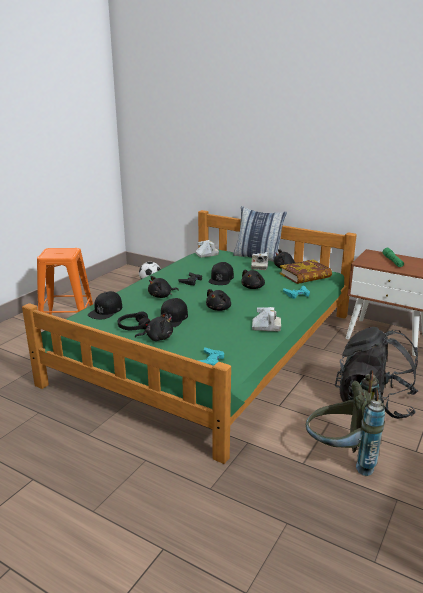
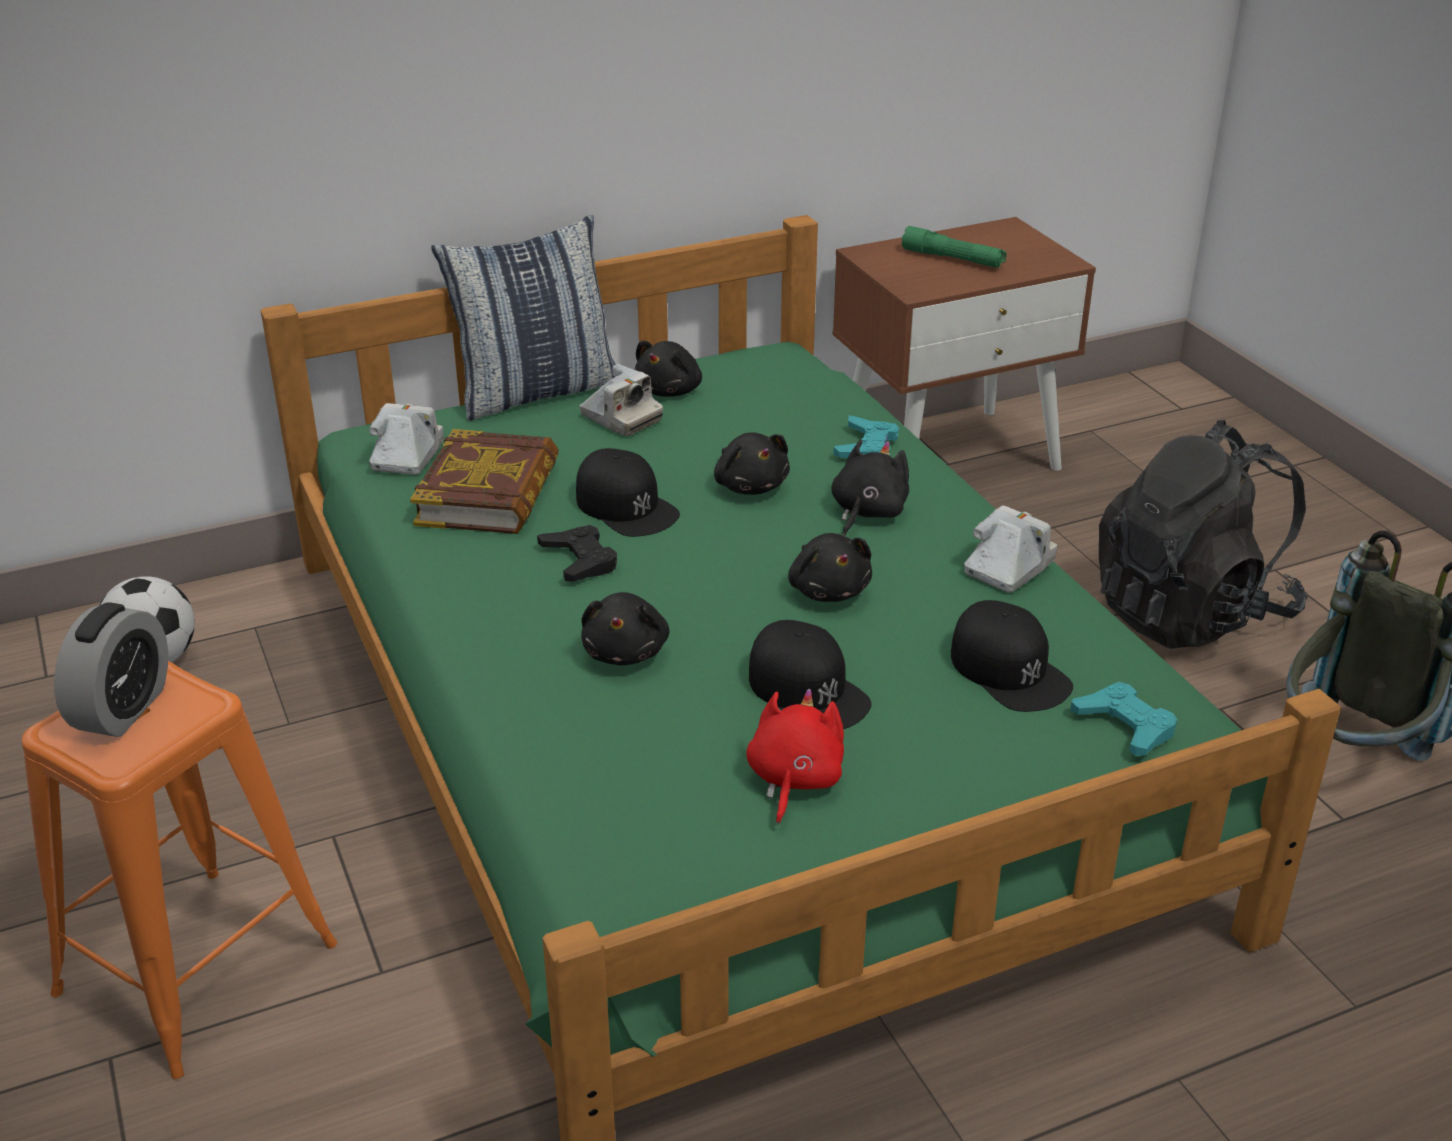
camera: 55 degrees left, 10 degrees up
black cap [88,291,122,319] -> black cap moved to [951,600,1073,712]
black headphones [118,311,150,330] -> red plush toy [746,689,844,825]
black plush toy [135,312,173,341] -> black plush toy moved to [831,440,909,536]
book [279,260,332,284] -> book moved to [410,429,559,534]
none -> alarm clock [54,602,168,737]

